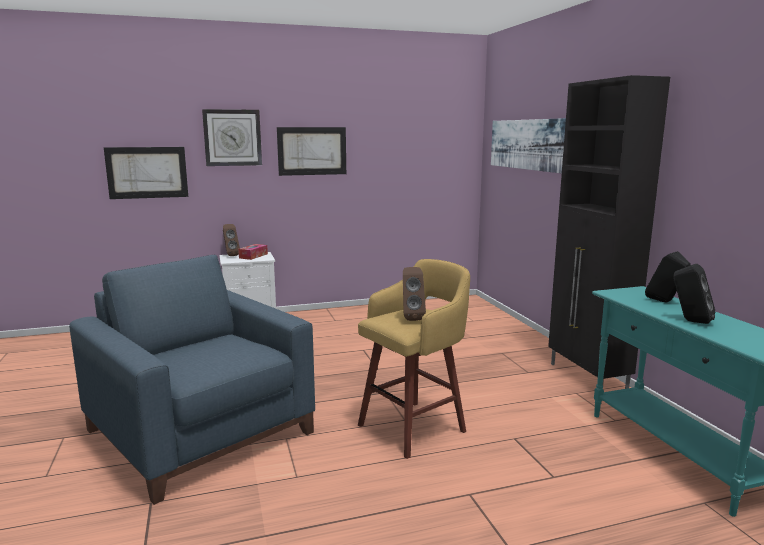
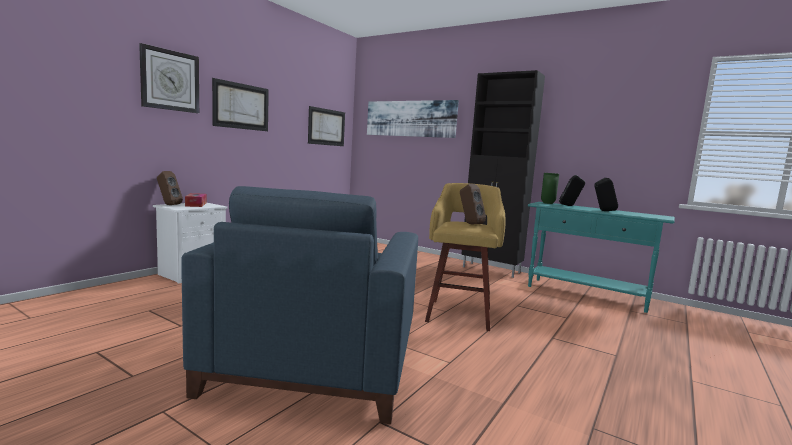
camera: 40 degrees left, 5 degrees down
blue armchair [69,255,315,505] -> blue armchair turned 90 degrees counterclockwise [181,186,418,424]
picture [104,147,188,199] -> picture moved to [308,106,345,146]
none -> green vase [541,173,559,204]

